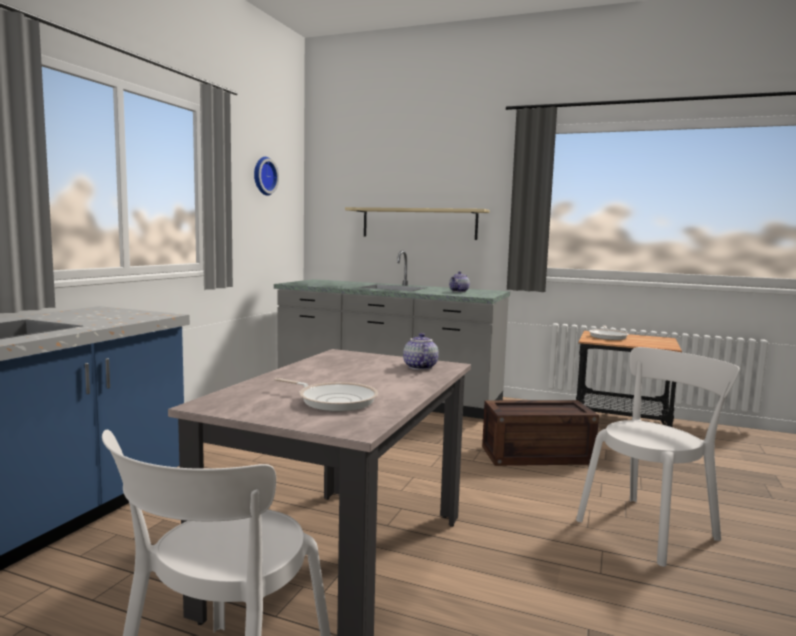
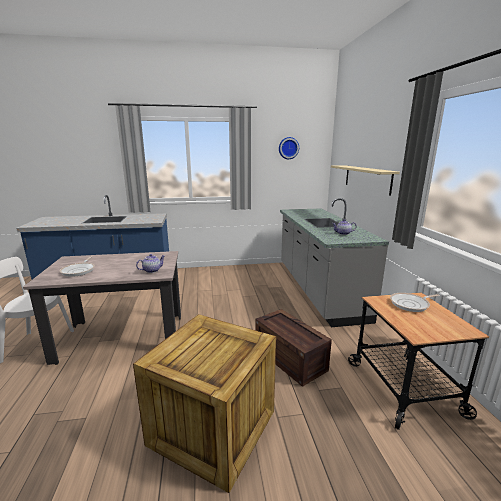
camera: 60 degrees right, 10 degrees up
white chair [576,347,740,567] -> crate [133,314,276,493]

